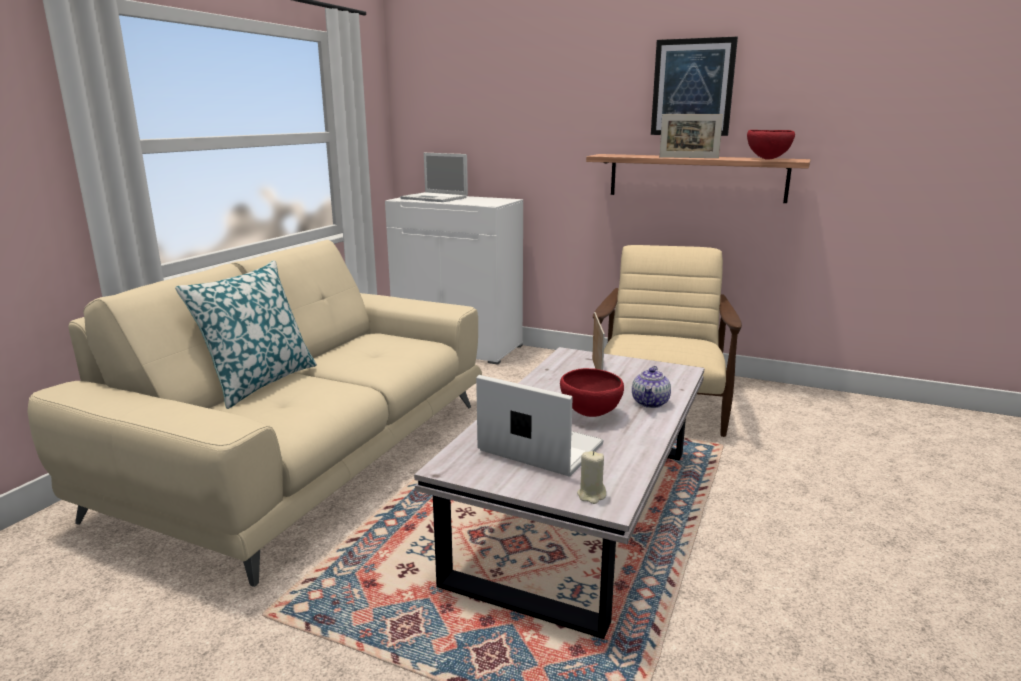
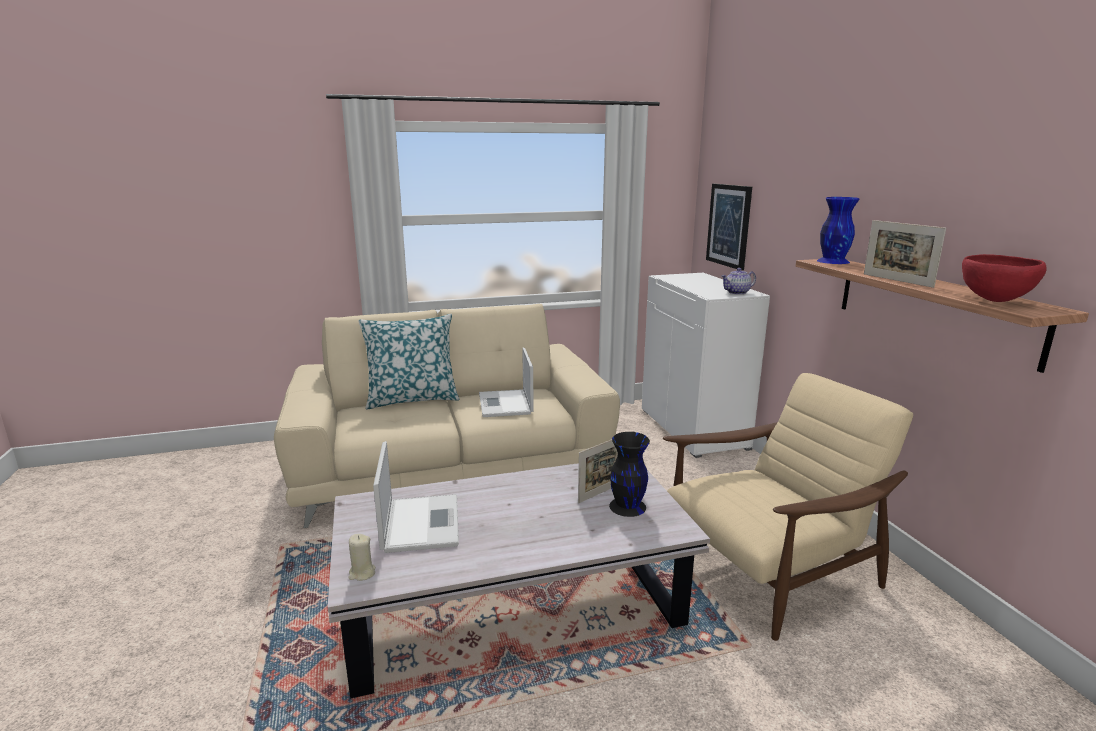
camera: 50 degrees right, 0 degrees up
laptop [400,153,468,202] -> laptop moved to [479,348,534,417]
red bowl [560,368,624,417] -> none
teapot [632,366,671,408] -> teapot moved to [721,268,756,295]
picture [651,37,738,136] -> picture moved to [706,184,752,270]
none -> black vase [609,432,650,517]
none -> blue vase [817,197,860,264]

